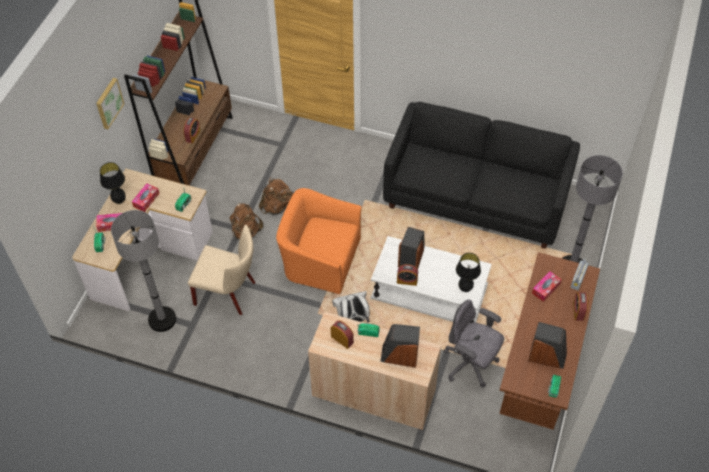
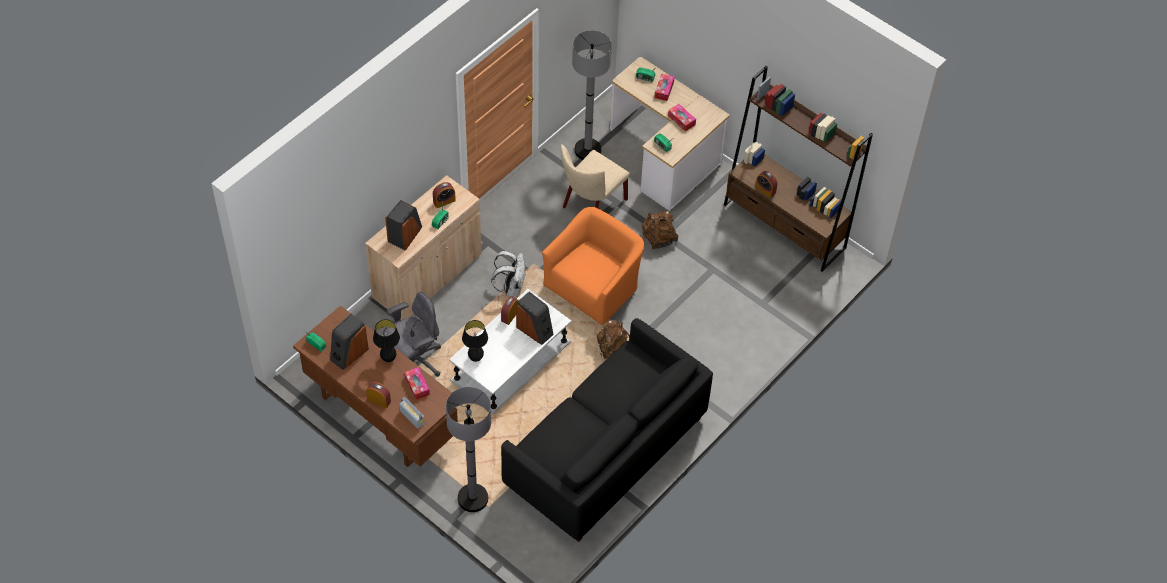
camera: 110 degrees right, 0 degrees up
picture [96,78,124,129] -> none
black table lamp [100,162,126,204] -> black table lamp moved to [373,319,400,362]
brown backpack [259,177,293,215] -> brown backpack moved to [597,320,630,359]

